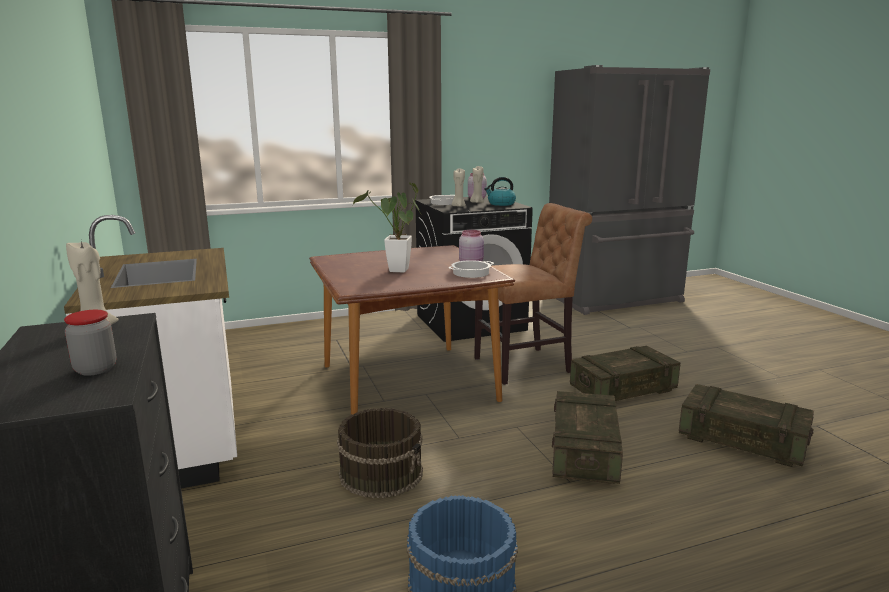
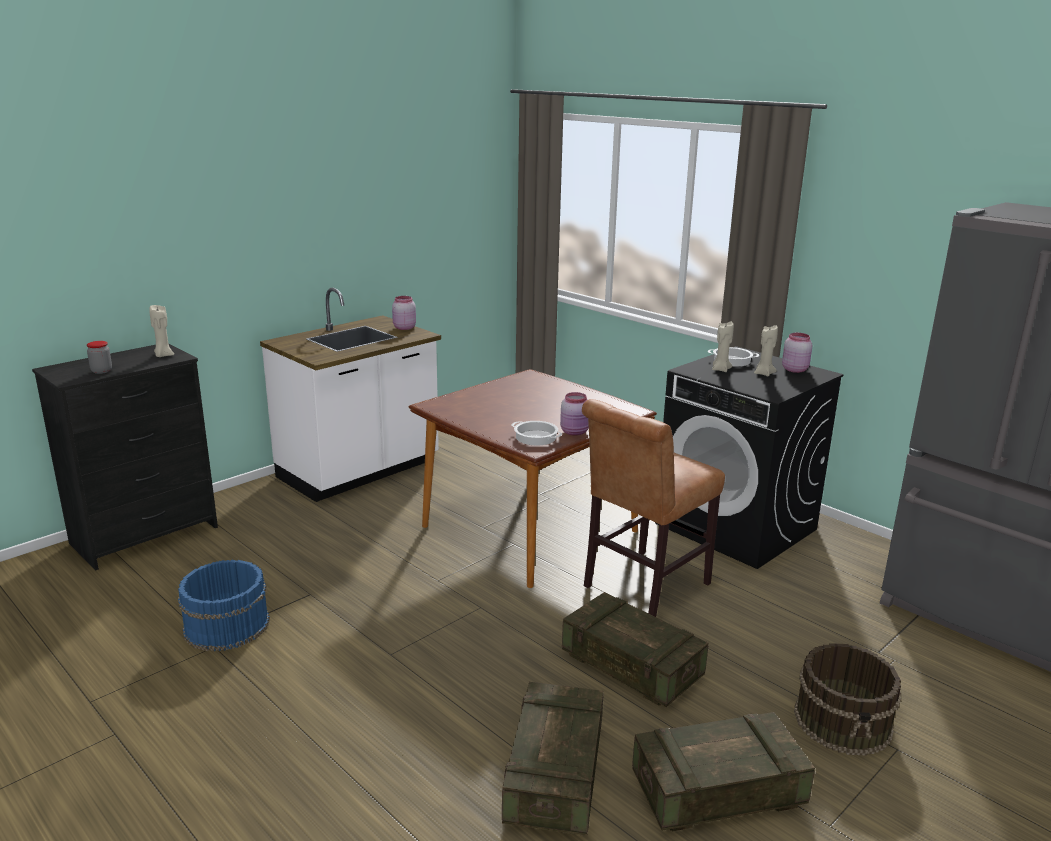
camera: 65 degrees right, 5 degrees up
brown bucket [337,408,423,498] -> brown bucket moved to [794,643,901,756]
potted plant [353,182,421,273] -> none
brown chair [474,203,592,385] -> brown chair turned 90 degrees clockwise [582,399,725,617]
kettle [484,177,516,206] -> none
crate [552,391,623,484] -> crate moved to [632,712,815,831]
none -> pink jar [392,296,416,330]

